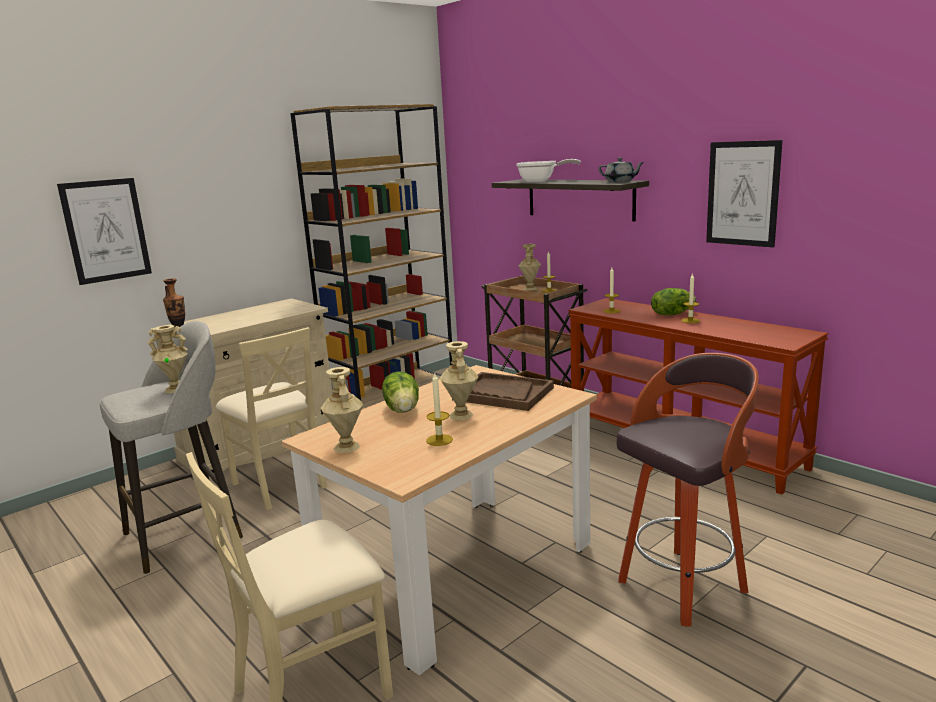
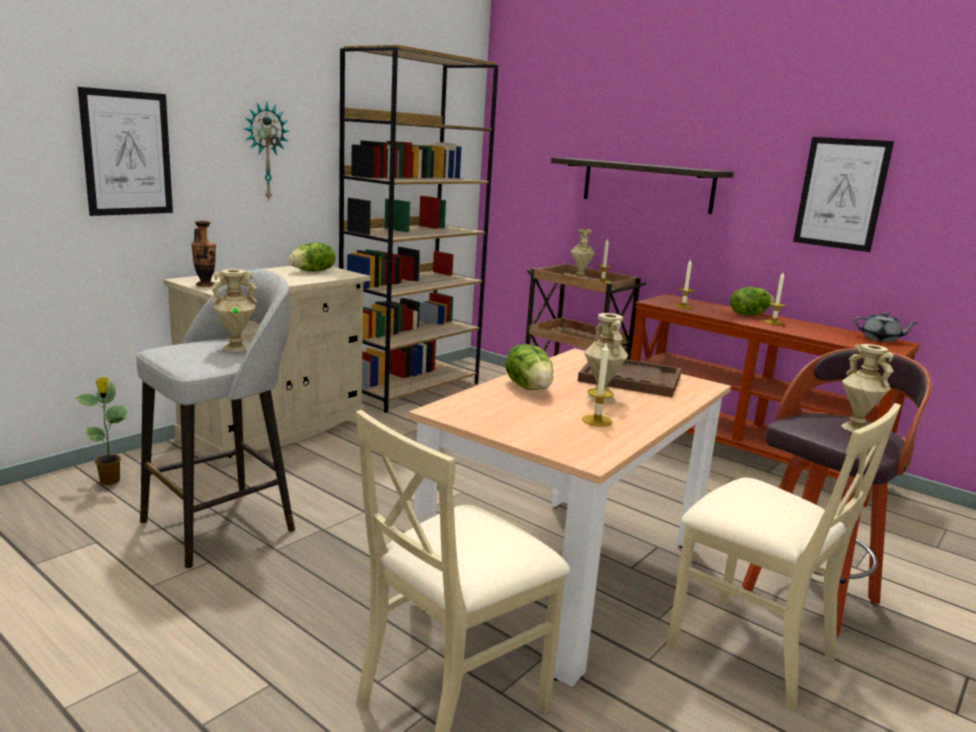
camera: 10 degrees left, 0 degrees up
beige chair [216,327,327,510] -> beige chair moved to [667,403,901,710]
beige vase [321,367,364,453] -> beige vase moved to [841,344,894,432]
frying pan [516,159,581,182] -> none
grey teapot [599,158,644,182] -> grey teapot moved to [854,312,918,342]
none -> potted plant [75,377,128,485]
none -> wall clock [244,102,289,201]
none -> lettuce [288,243,336,272]

